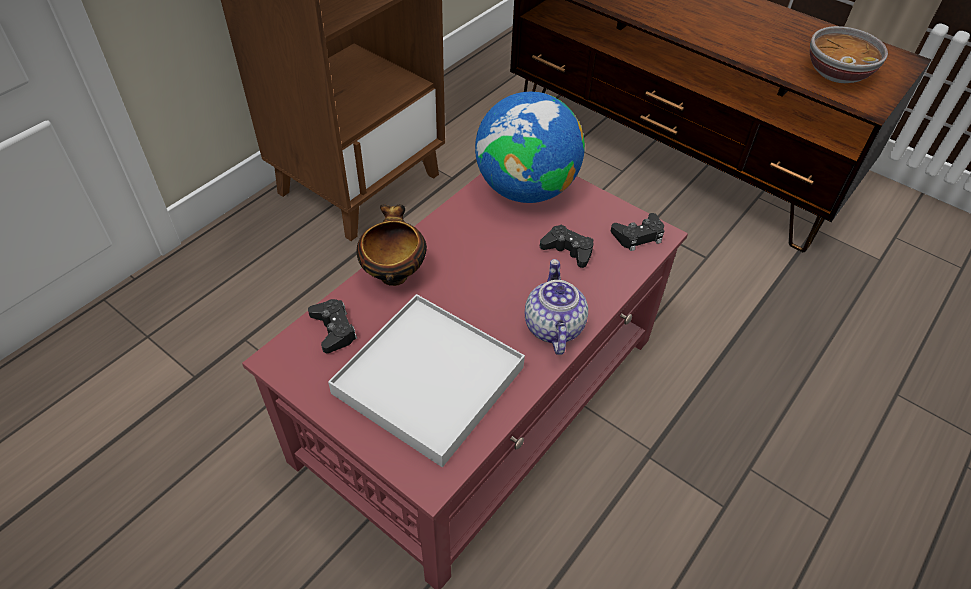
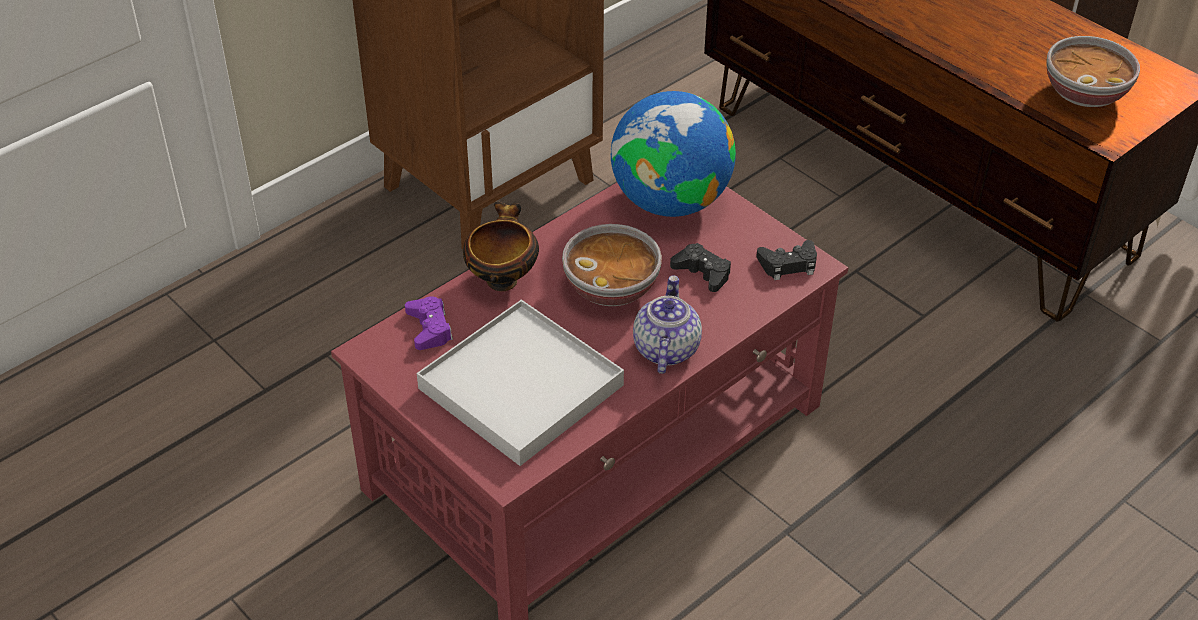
camera: 10 degrees right, 5 degrees down
black game controller [308,299,357,353] -> purple game controller [405,296,453,350]
none -> bowl [562,224,662,306]

